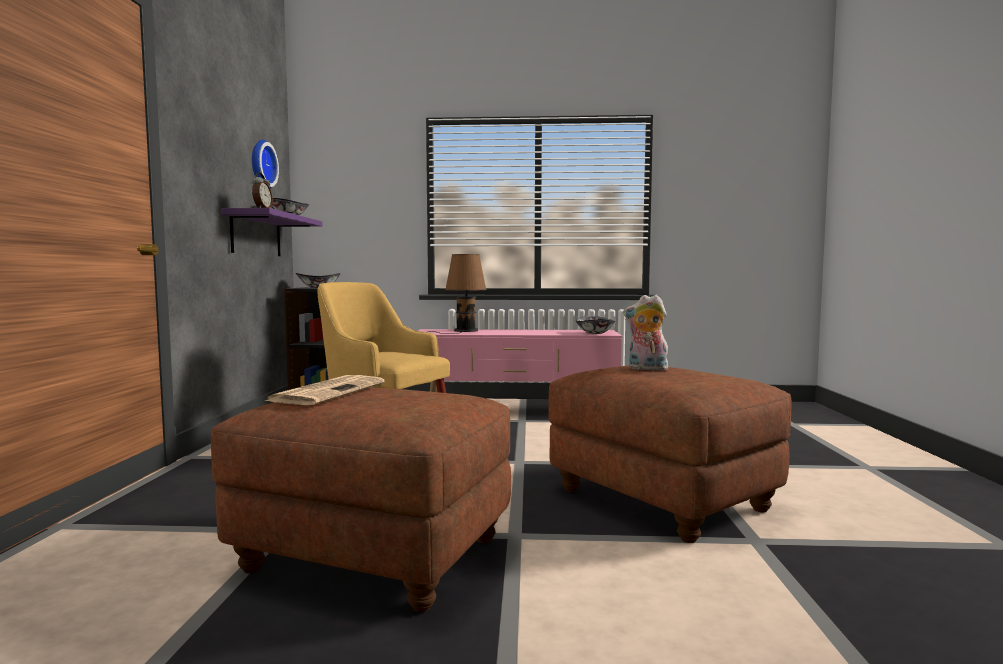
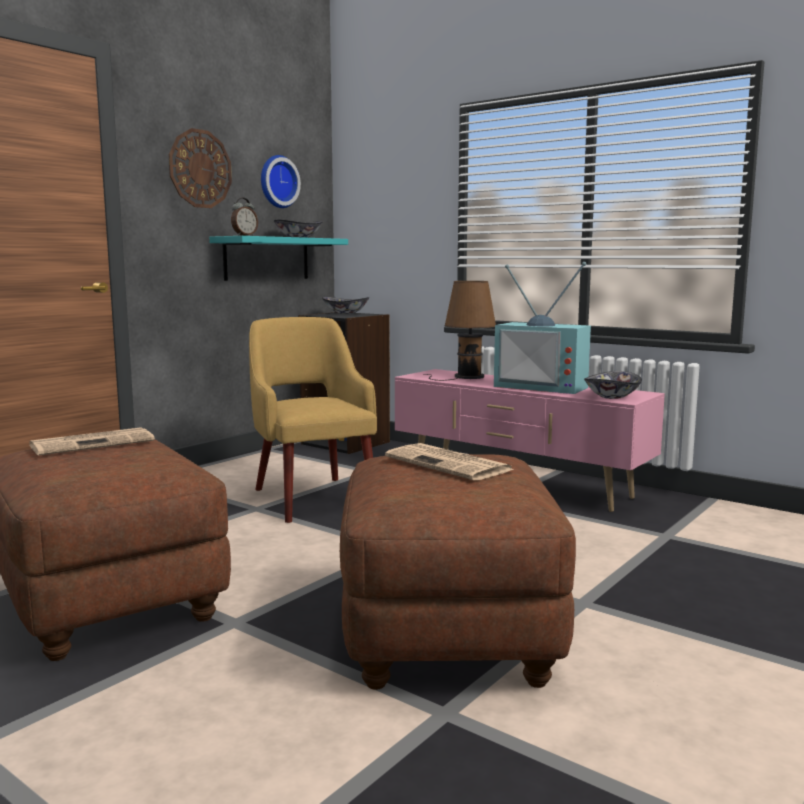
camera: 35 degrees right, 5 degrees up
purple shelf [221,208,322,256] -> turquoise shelf [209,236,348,281]
plush toy [623,295,671,371] -> newspaper [385,443,515,480]
none -> wall clock [169,128,232,208]
none -> television [494,262,591,394]

